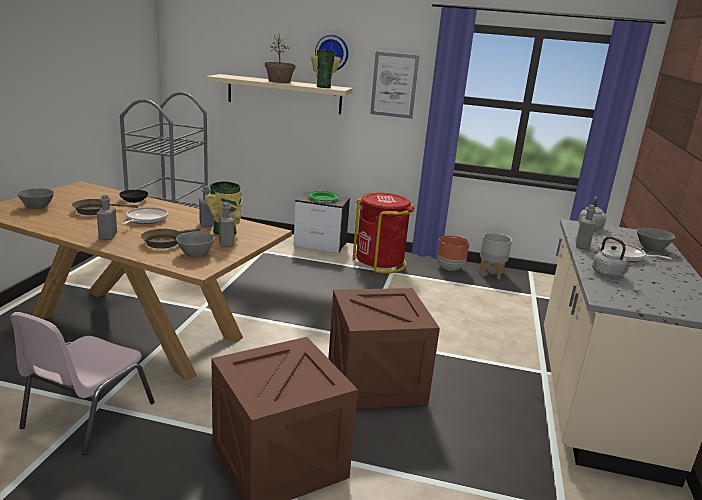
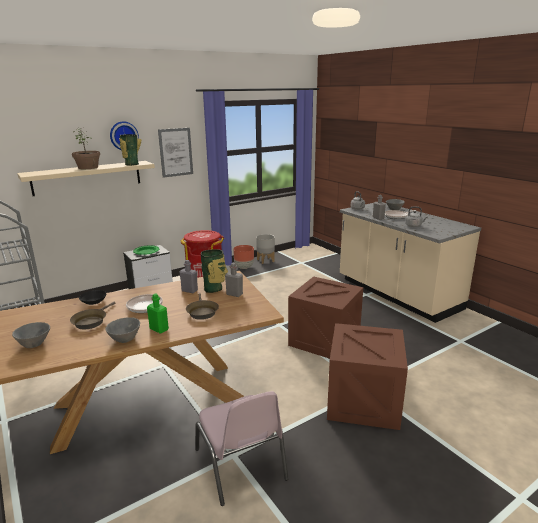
camera: 45 degrees left, 0 degrees up
grey bottle [96,194,117,240] -> green bottle [147,294,169,334]
grey bowl [176,232,215,257] -> grey bowl moved to [105,317,140,343]

